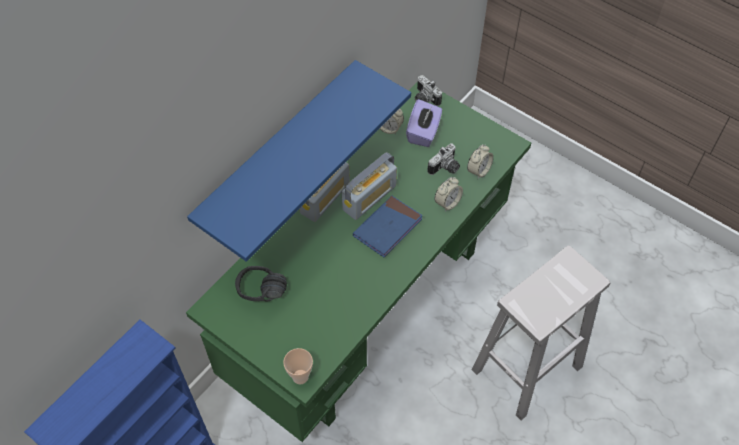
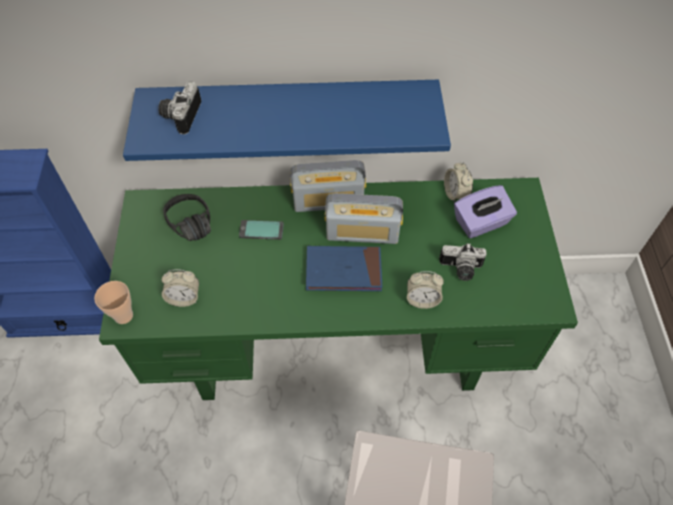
camera: 50 degrees right, 0 degrees up
camera [415,75,442,106] -> camera moved to [158,81,201,135]
alarm clock [467,144,493,179] -> alarm clock moved to [162,269,199,307]
none -> phone [239,220,284,240]

